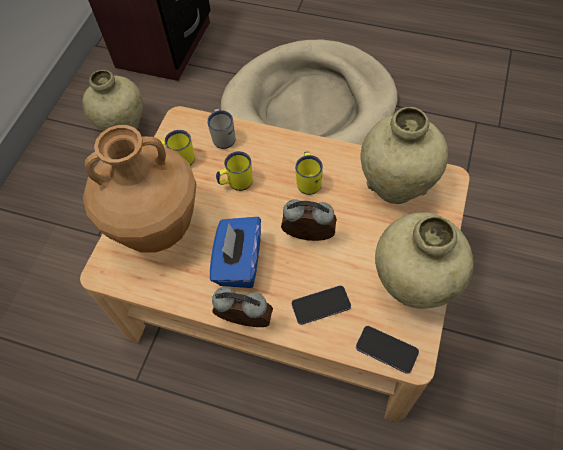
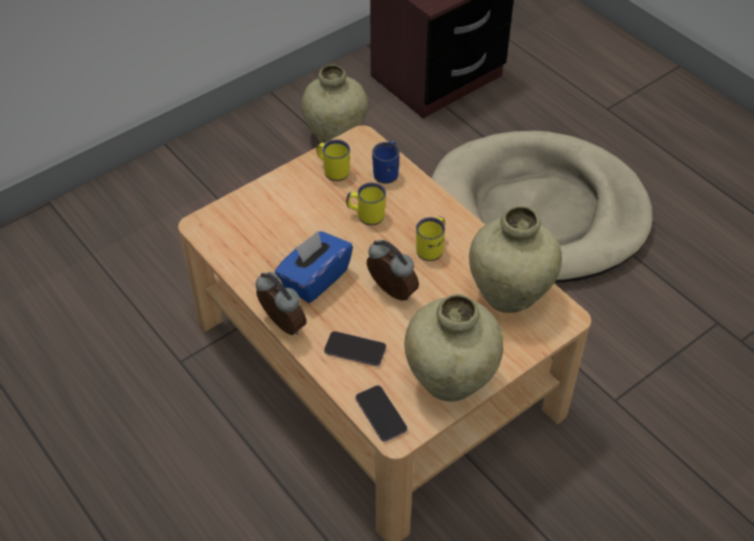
camera: 30 degrees right, 10 degrees down
brown vase [83,125,197,253] -> none
white mug [207,108,235,149] -> blue mug [372,141,399,184]

